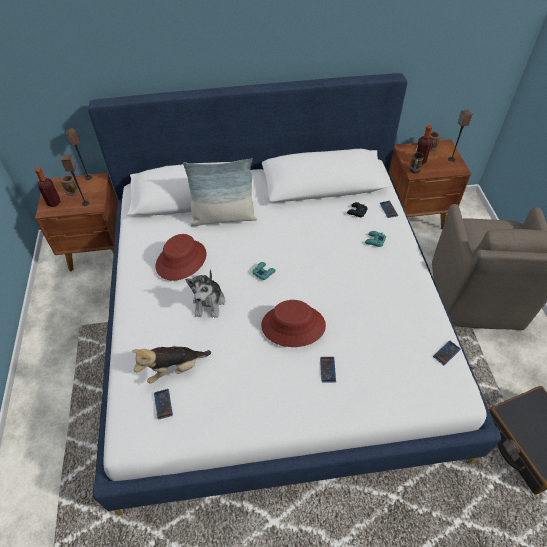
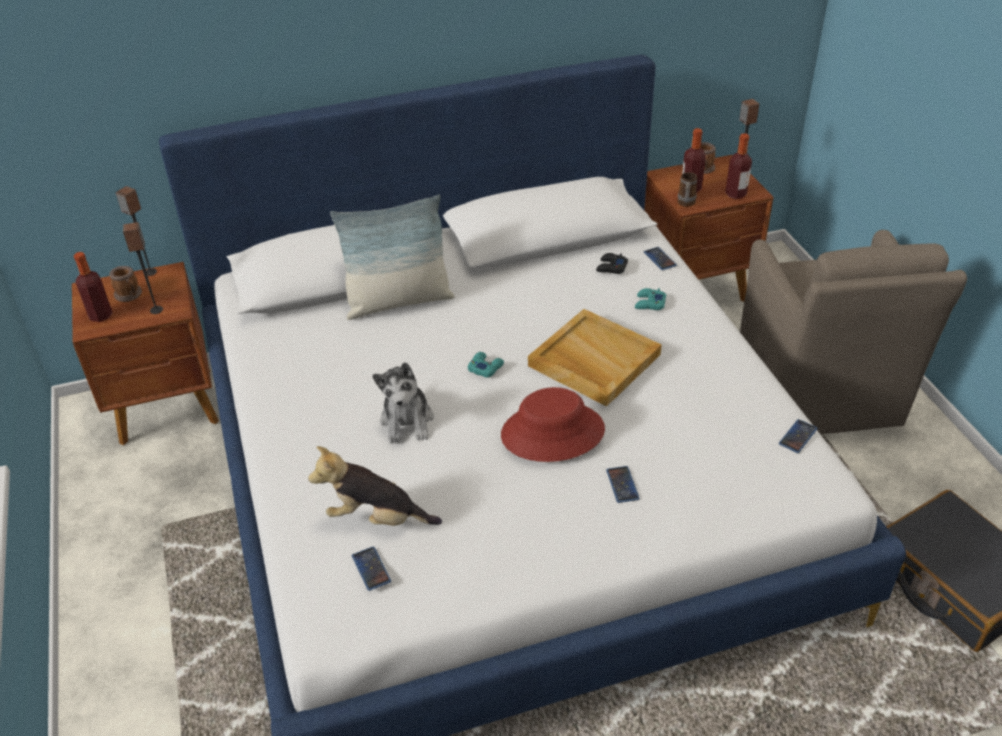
camera: 10 degrees left, 10 degrees down
plush toy [132,345,211,384] -> plush toy turned 45 degrees clockwise [308,446,442,526]
red hat [155,234,206,281] -> none
none -> beige tray [528,309,662,407]
none -> bottle [725,133,752,199]

